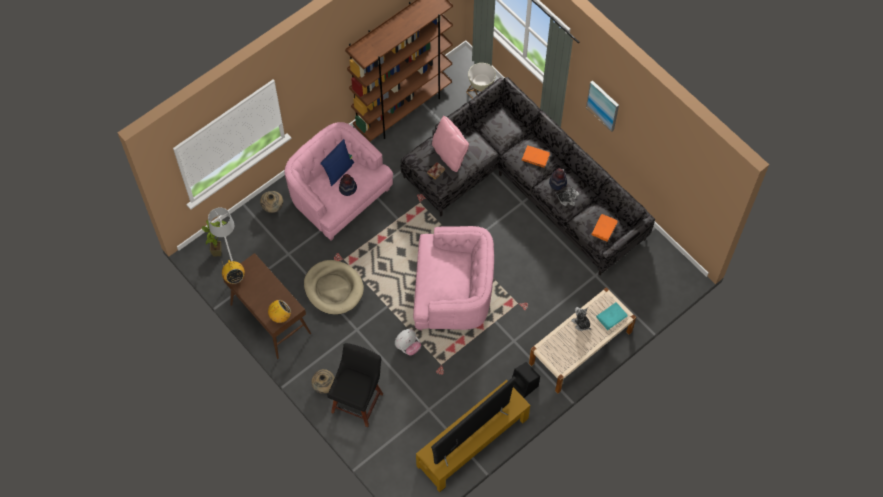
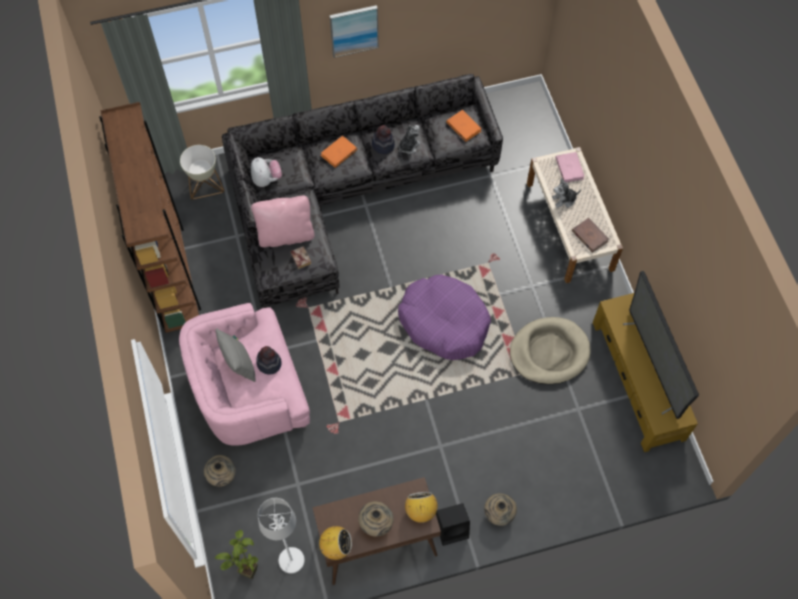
camera: 65 degrees left, 0 degrees up
beige dog bed [304,260,364,315] -> beige dog bed moved to [510,317,591,385]
blue pillow [320,139,354,186] -> grey pillow [216,328,256,382]
black stool [327,343,383,427] -> none
plush toy [395,329,421,356] -> plush toy moved to [251,157,282,187]
pink armchair [413,226,494,330] -> purple dog bed [398,274,491,360]
black speaker [512,362,540,398] -> black speaker moved to [436,503,470,546]
turquoise book [596,302,628,330] -> pink book [555,152,585,182]
none -> beige vase [359,501,394,537]
none -> brown book [572,218,609,253]

